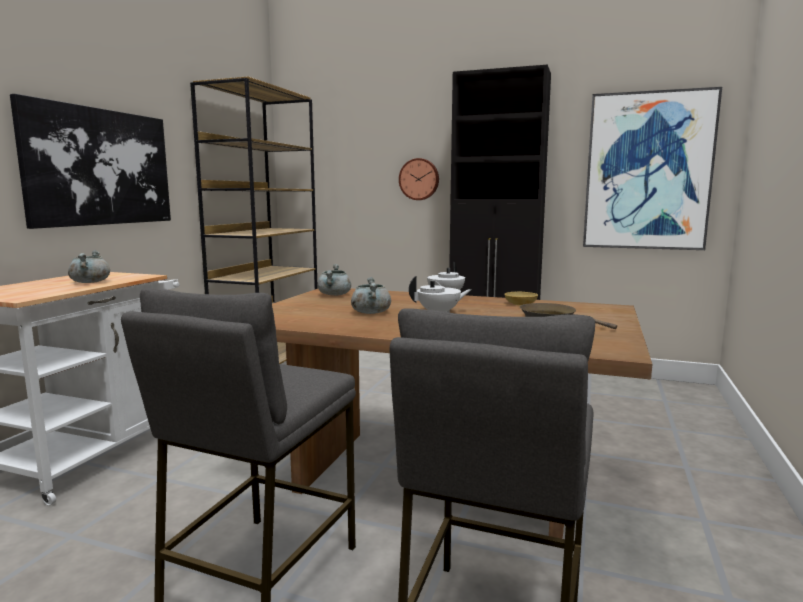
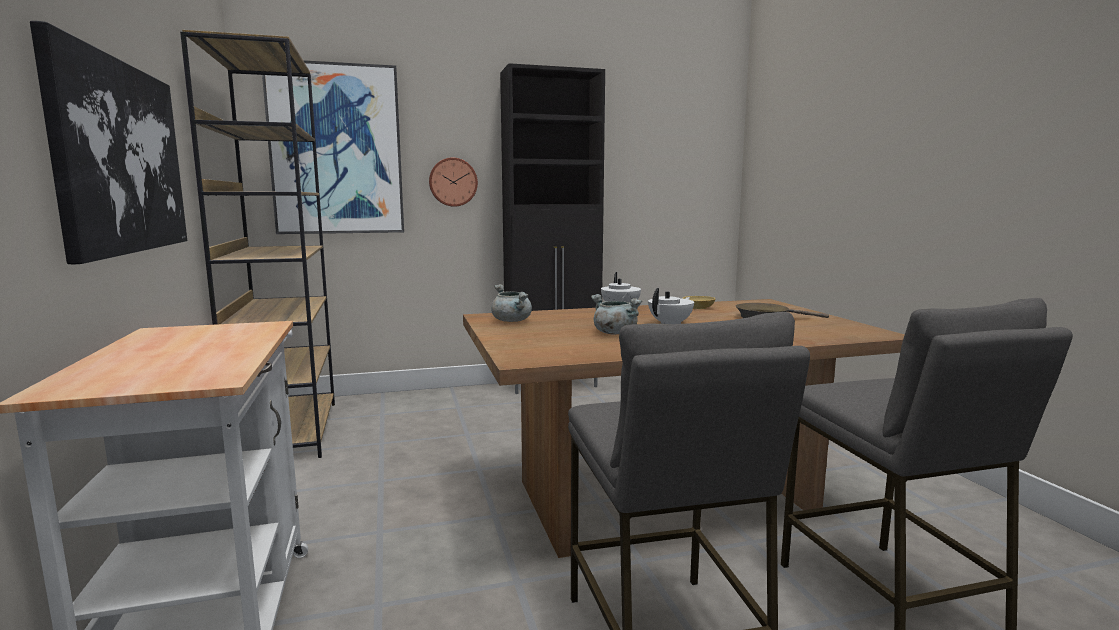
camera: 35 degrees left, 0 degrees up
grey cooking pot [68,250,110,283] -> none
picture [583,87,722,250] -> picture moved to [262,60,404,234]

